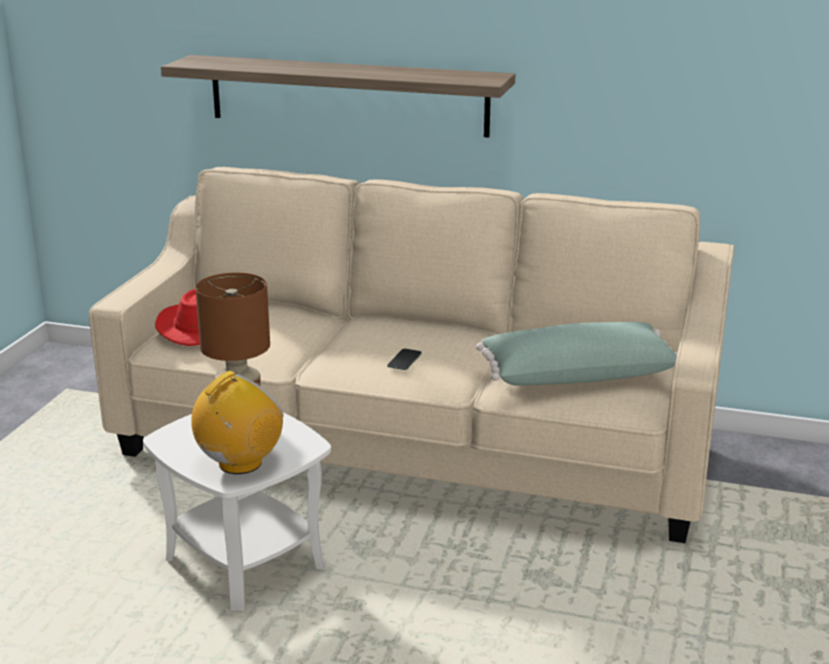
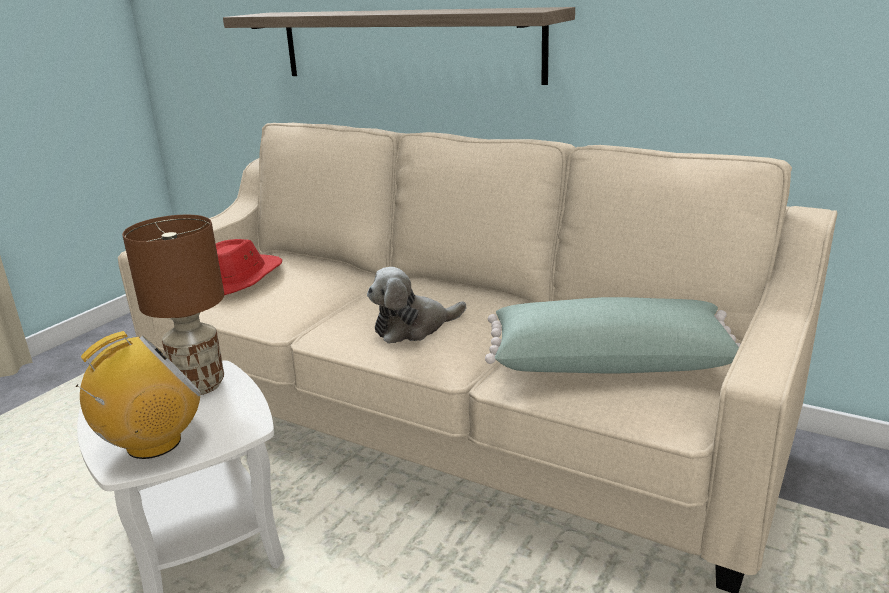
camera: 15 degrees right, 0 degrees up
phone [387,349,422,370] -> plush toy [367,267,467,344]

